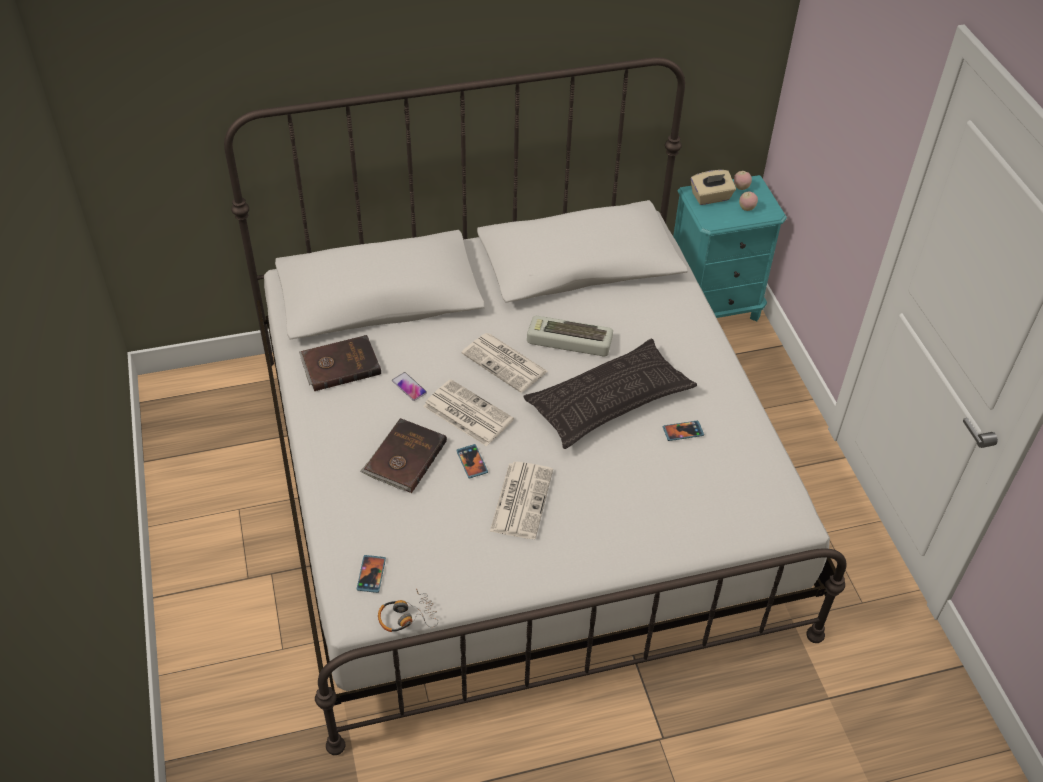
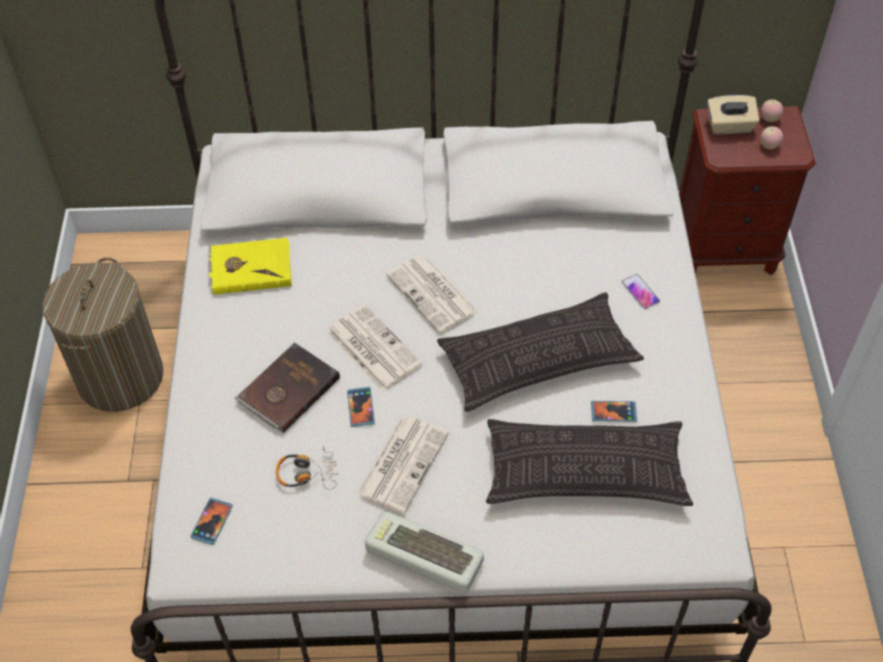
camera: 15 degrees right, 5 degrees up
brown book [299,335,381,391] -> yellow book [209,238,292,295]
headphones [378,588,438,632] -> headphones moved to [276,445,338,490]
phone [392,372,427,401] -> phone moved to [622,274,660,309]
keyboard [527,316,613,356] -> keyboard moved to [365,511,484,593]
turquoise nightstand [673,175,787,322] -> brown nightstand [679,106,816,275]
none -> laundry basket [42,257,164,412]
none -> pillow [486,419,693,506]

